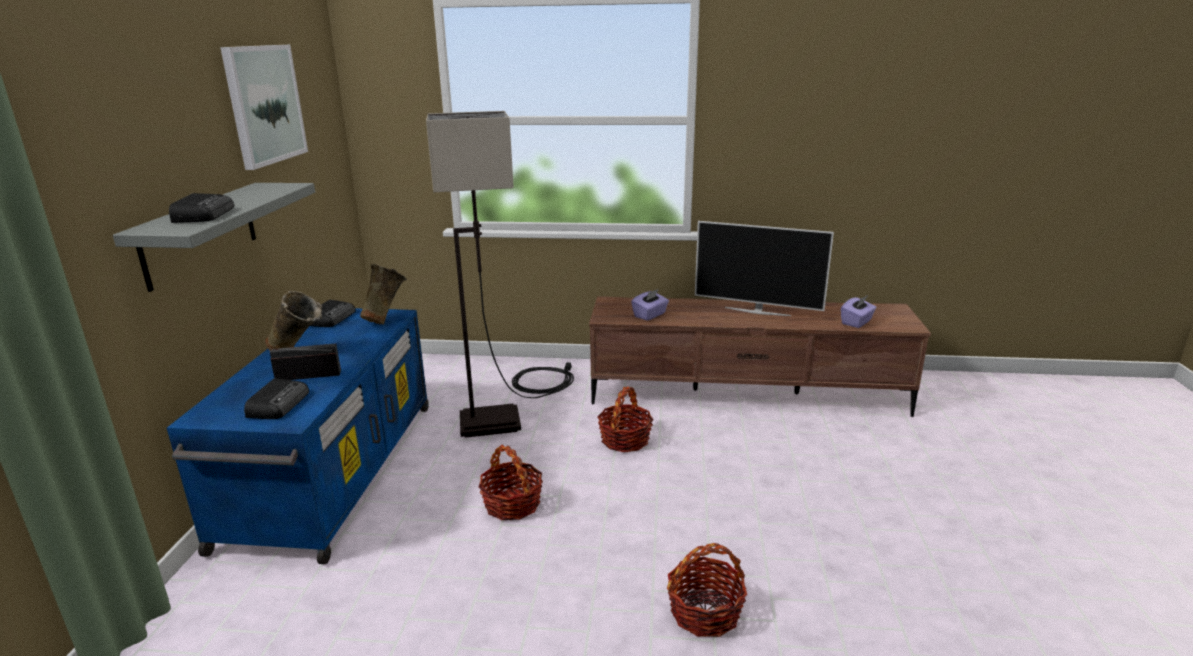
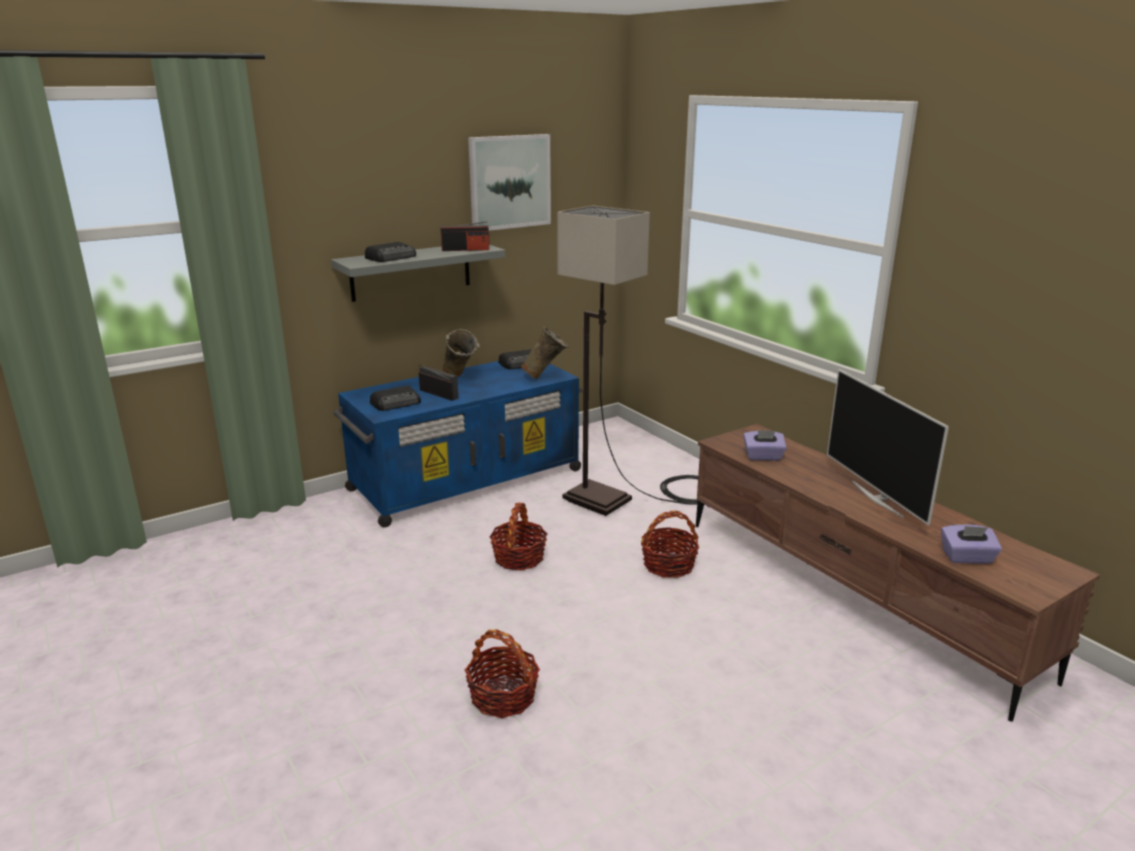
camera: 50 degrees right, 0 degrees up
none -> radio [440,221,489,251]

